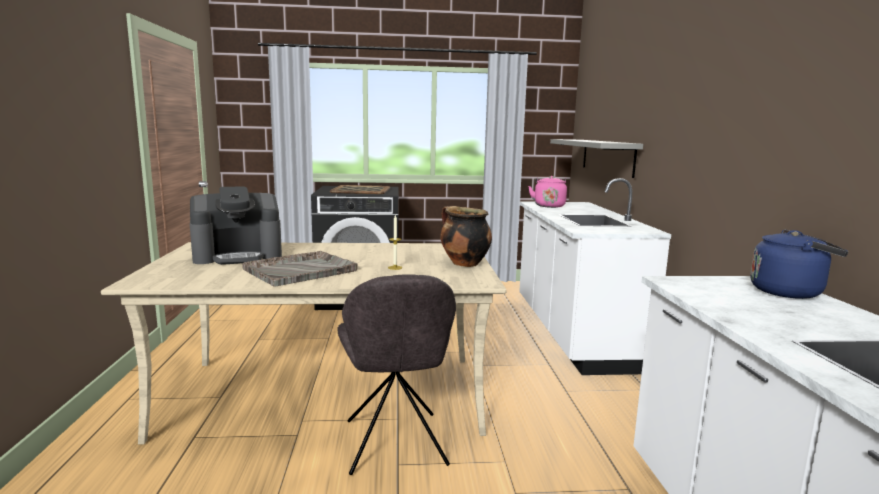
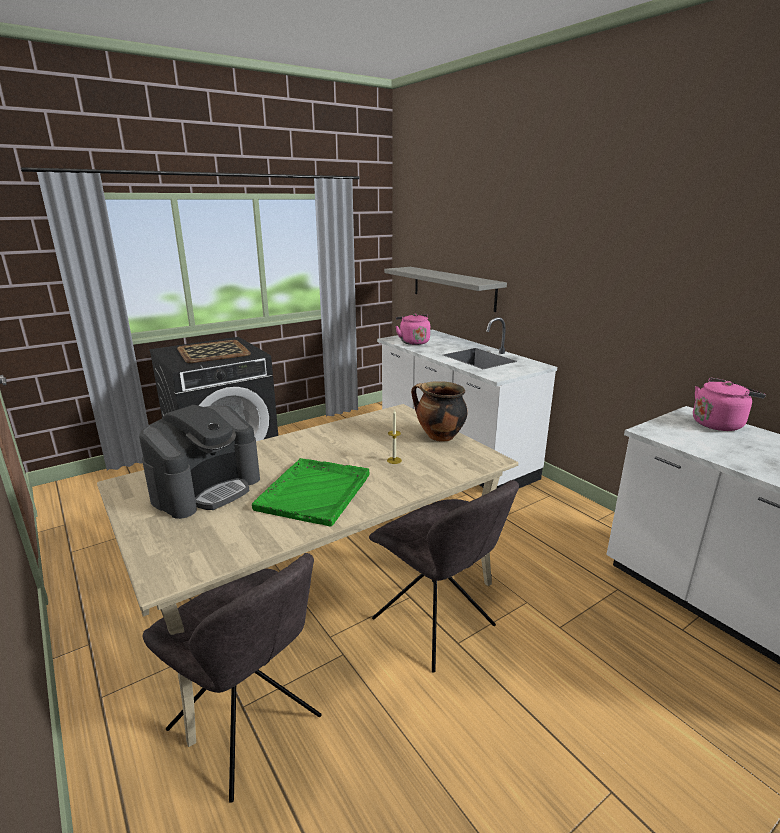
camera: 30 degrees left, 10 degrees up
grey tray [242,251,358,287] -> green tray [252,458,369,527]
blue kettle [750,229,849,299] -> pink kettle [693,378,766,431]
none -> grey chair [143,553,322,803]

